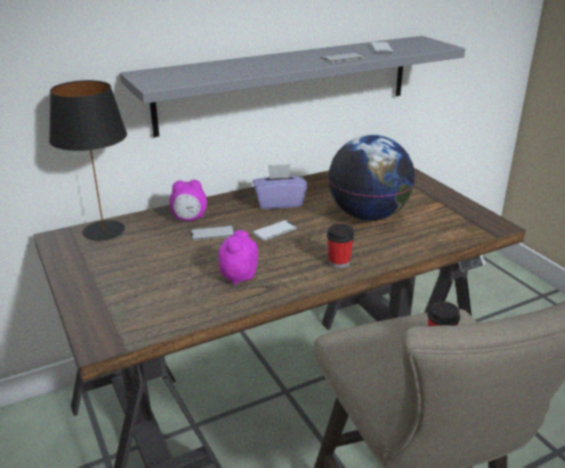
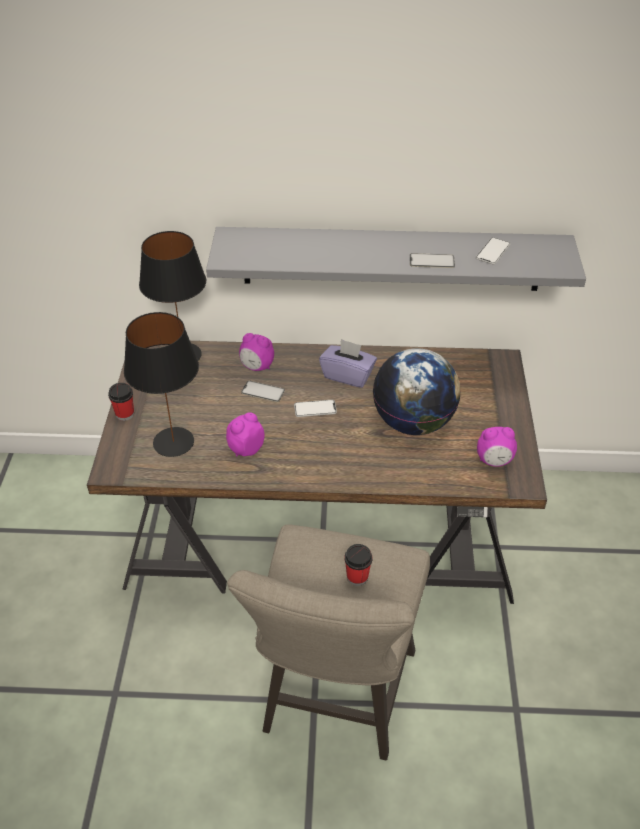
camera: 30 degrees right, 15 degrees up
cup [327,224,354,268] -> cup moved to [108,383,134,421]
none -> black table lamp [124,312,199,457]
none -> alarm clock [477,427,517,467]

